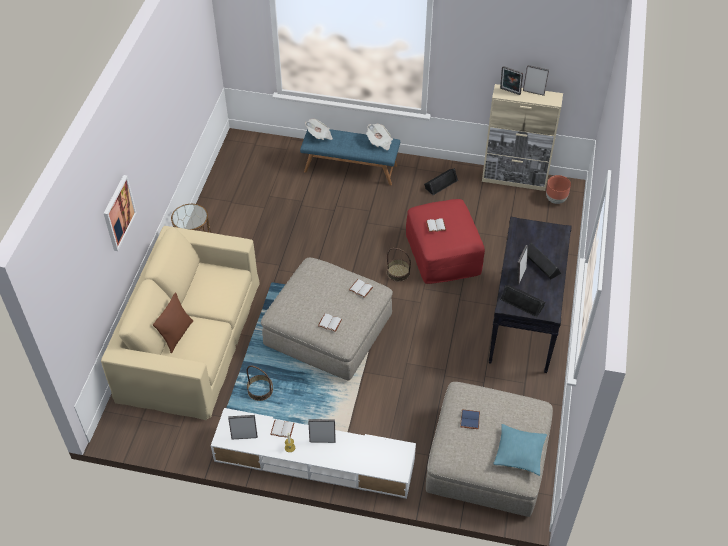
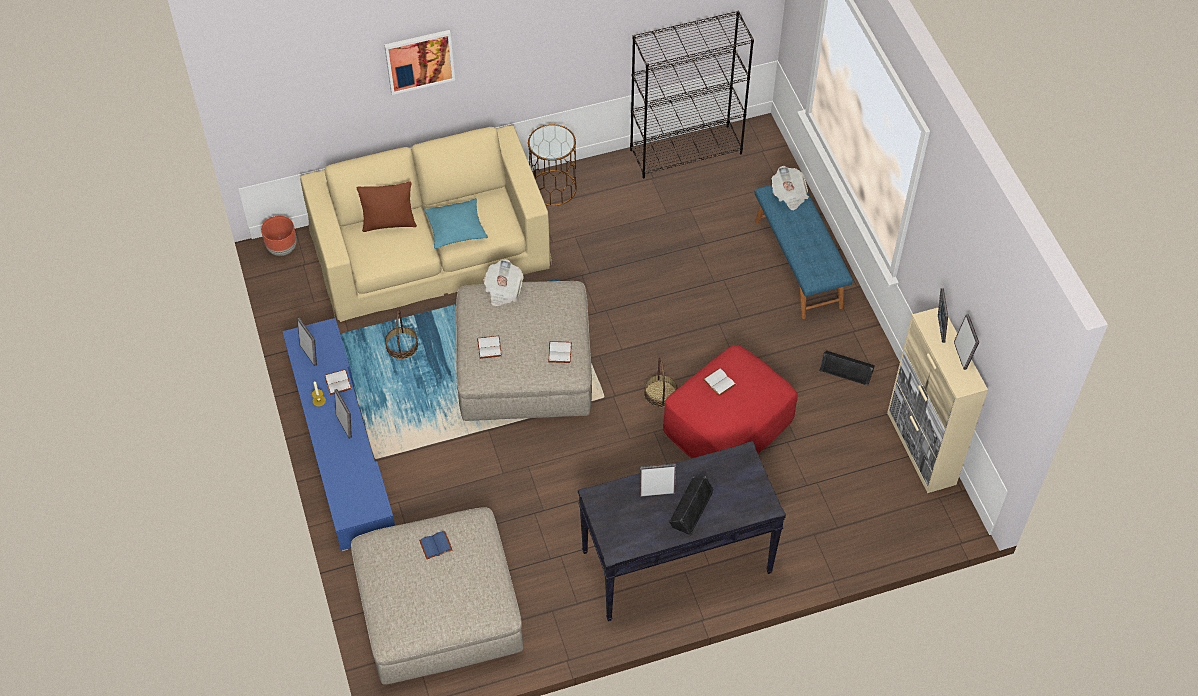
camera: 60 degrees right, 5 degrees up
white tv stand [211,408,416,499] -> blue tv stand [282,318,395,551]
newspaper [366,124,393,150] -> newspaper moved to [484,259,524,306]
turquoise pillow [493,424,547,476] -> turquoise pillow moved to [424,198,488,249]
black speaker [500,285,546,317] -> none
brown planter [546,175,571,204] -> brown planter moved to [261,216,297,256]
none -> black bookcase [630,11,754,179]

